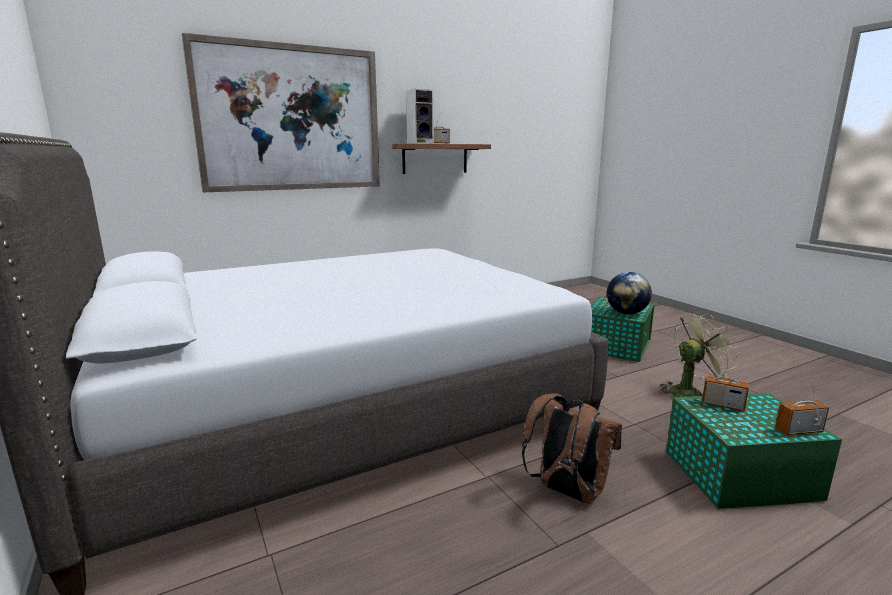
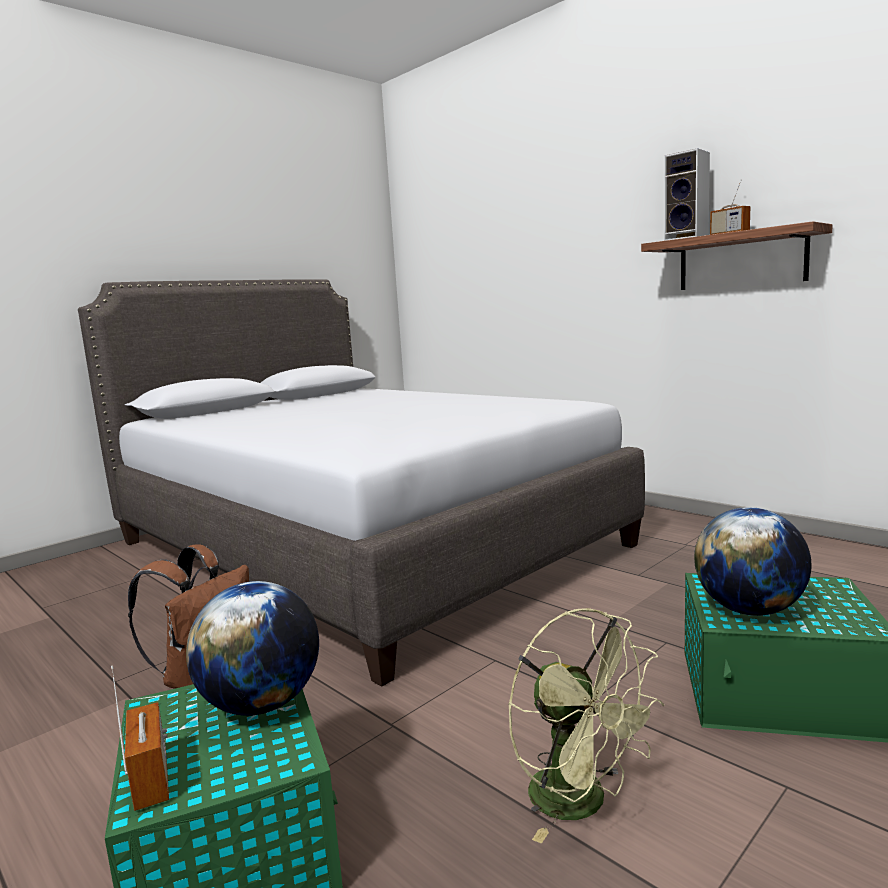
camera: 75 degrees right, 5 degrees down
picture [182,33,380,192] -> none
radio [702,353,749,411] -> globe [186,581,319,716]

